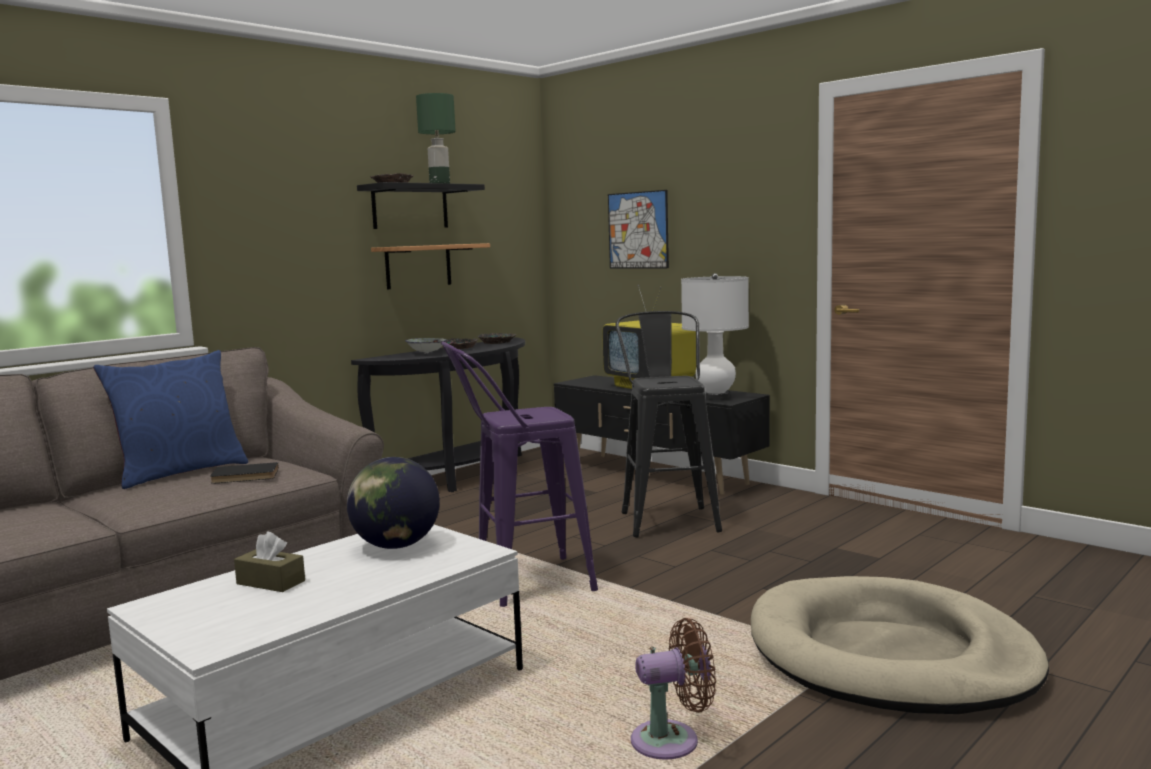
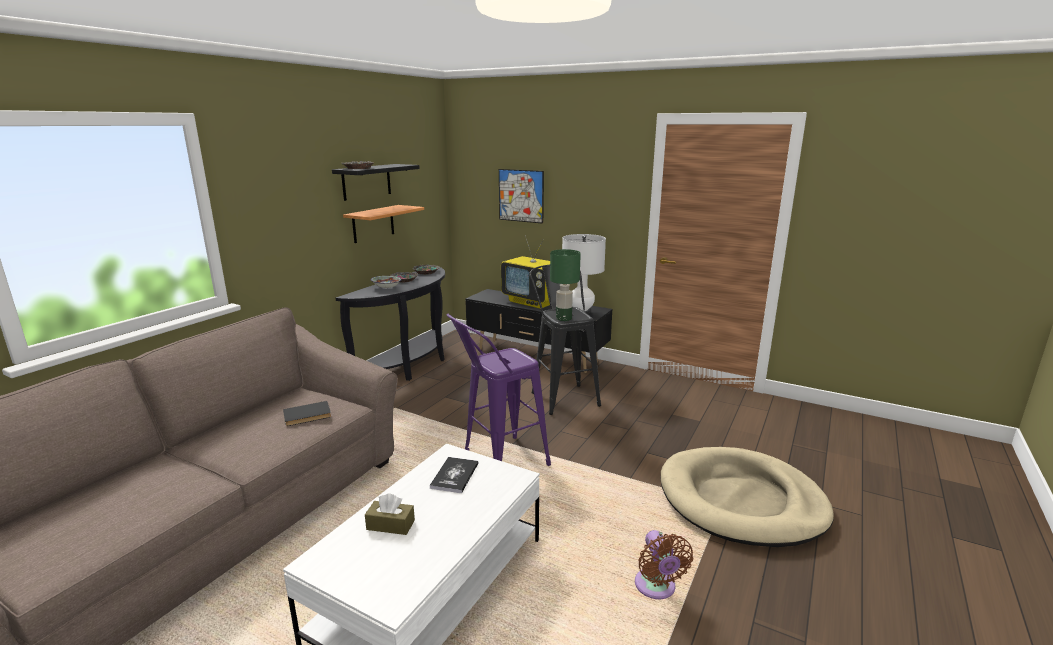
camera: 15 degrees left, 10 degrees up
blue pillow [93,350,248,489] -> none
globe [347,457,440,549] -> book [430,457,478,493]
green table lamp [416,93,456,184] -> green table lamp moved to [550,249,581,321]
brown fan [631,618,716,760] -> brown fan turned 105 degrees clockwise [635,530,693,599]

